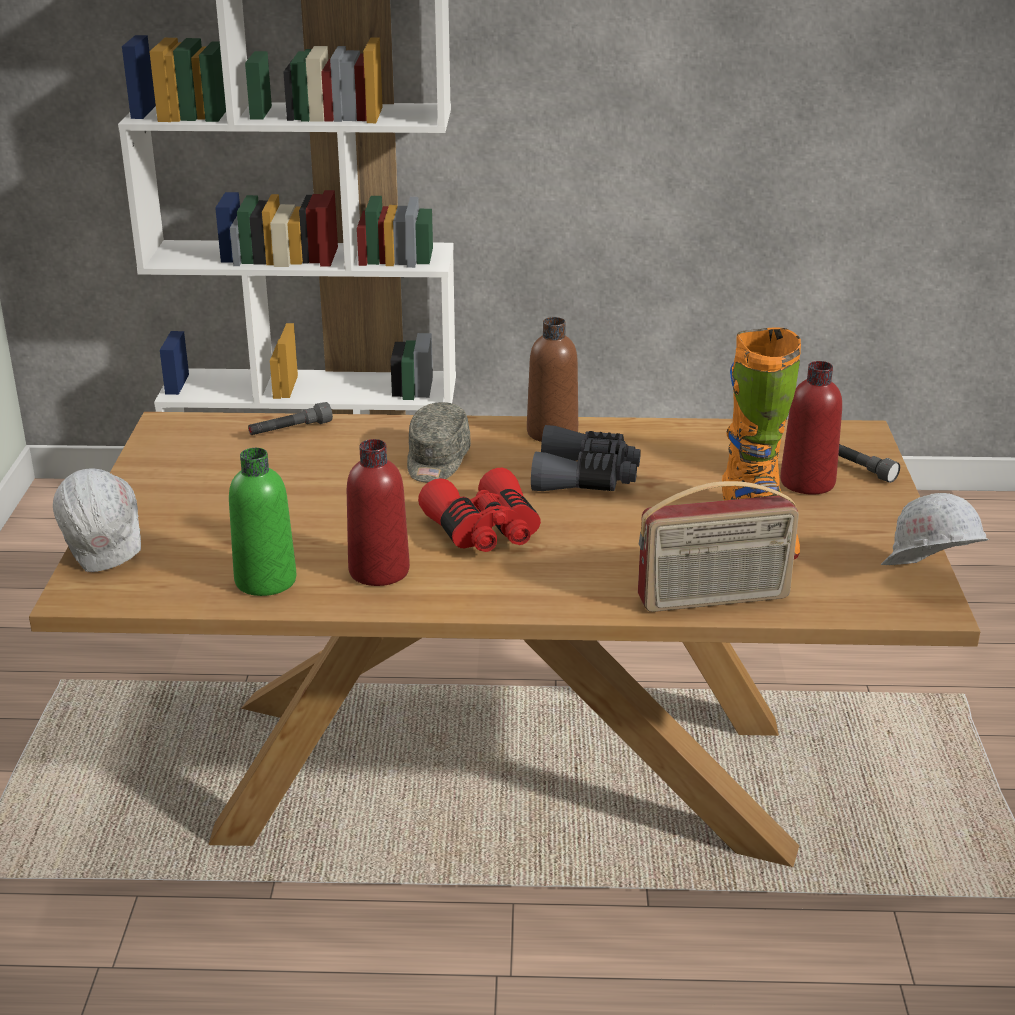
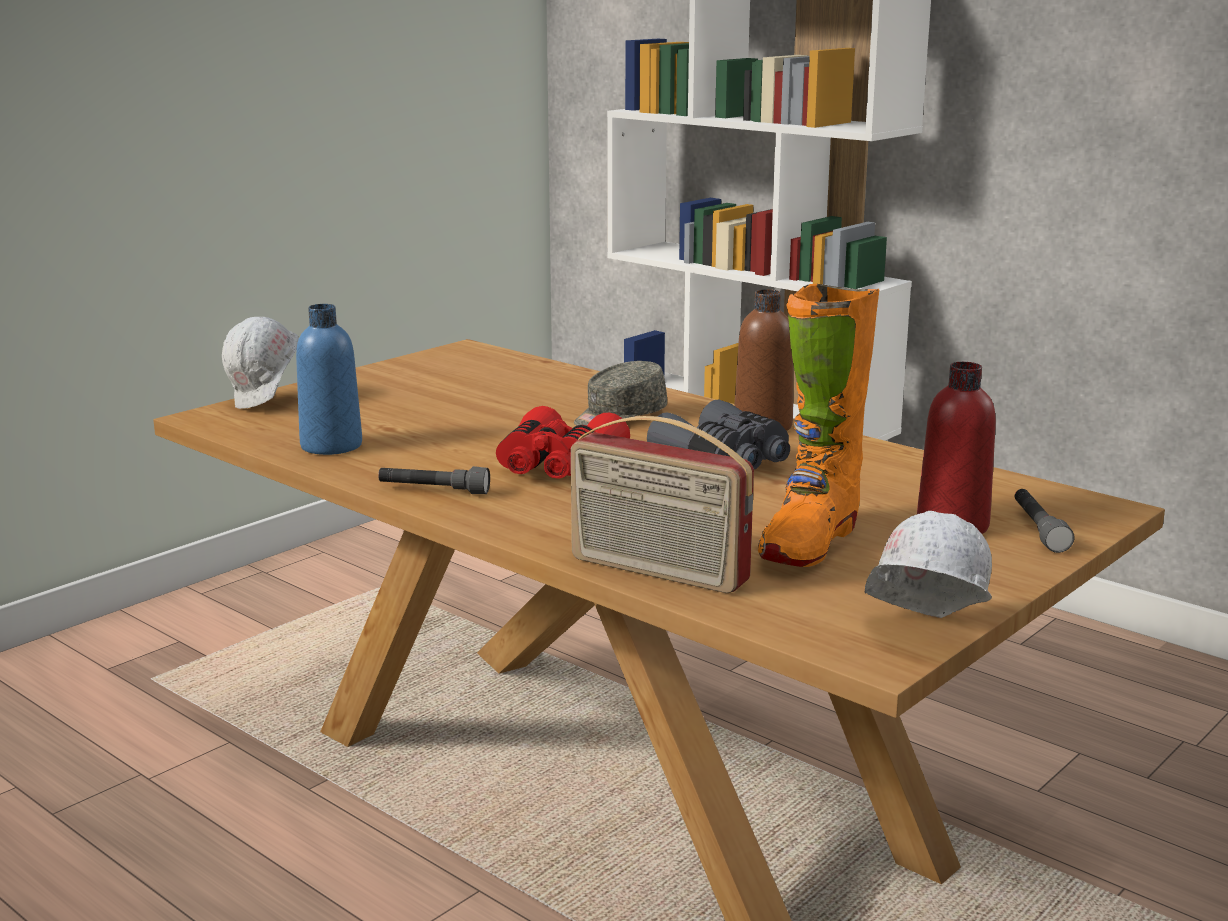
camera: 40 degrees right, 10 degrees down
green bottle [229,448,297,596] -> blue bottle [296,304,362,455]
grey flashlight [248,402,333,435] -> grey flashlight moved to [378,466,490,494]
red bottle [347,439,410,586] -> none

